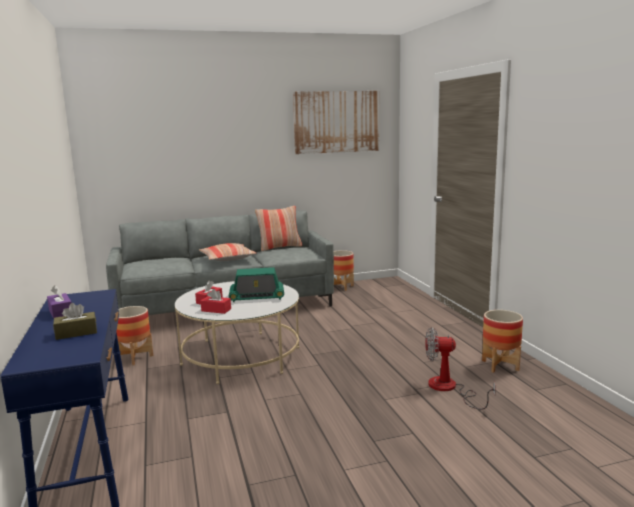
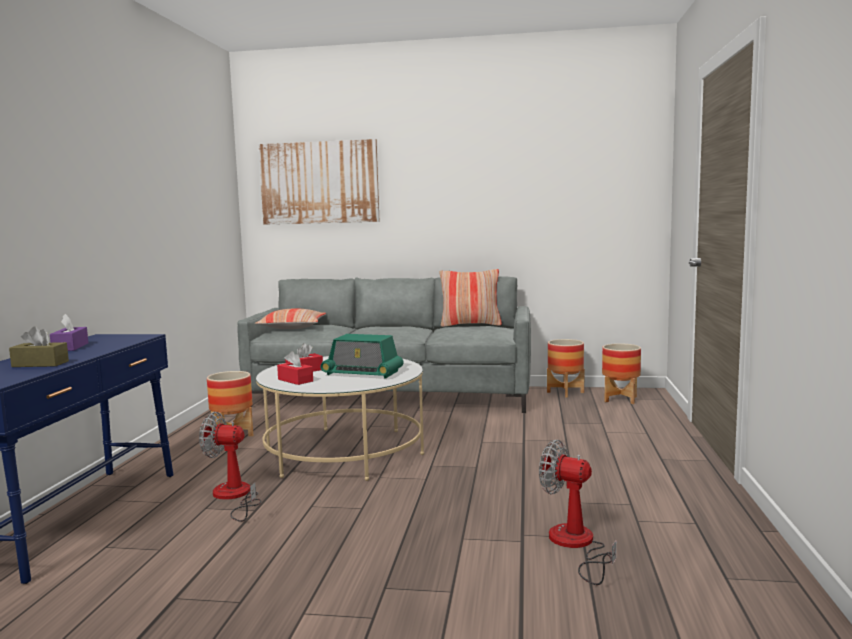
camera: 25 degrees right, 5 degrees down
pillow [199,243,257,261] -> pillow moved to [255,308,326,329]
picture [293,91,380,154] -> picture moved to [259,139,380,225]
planter [482,310,523,373] -> planter moved to [602,343,641,404]
none -> fan [199,412,261,522]

